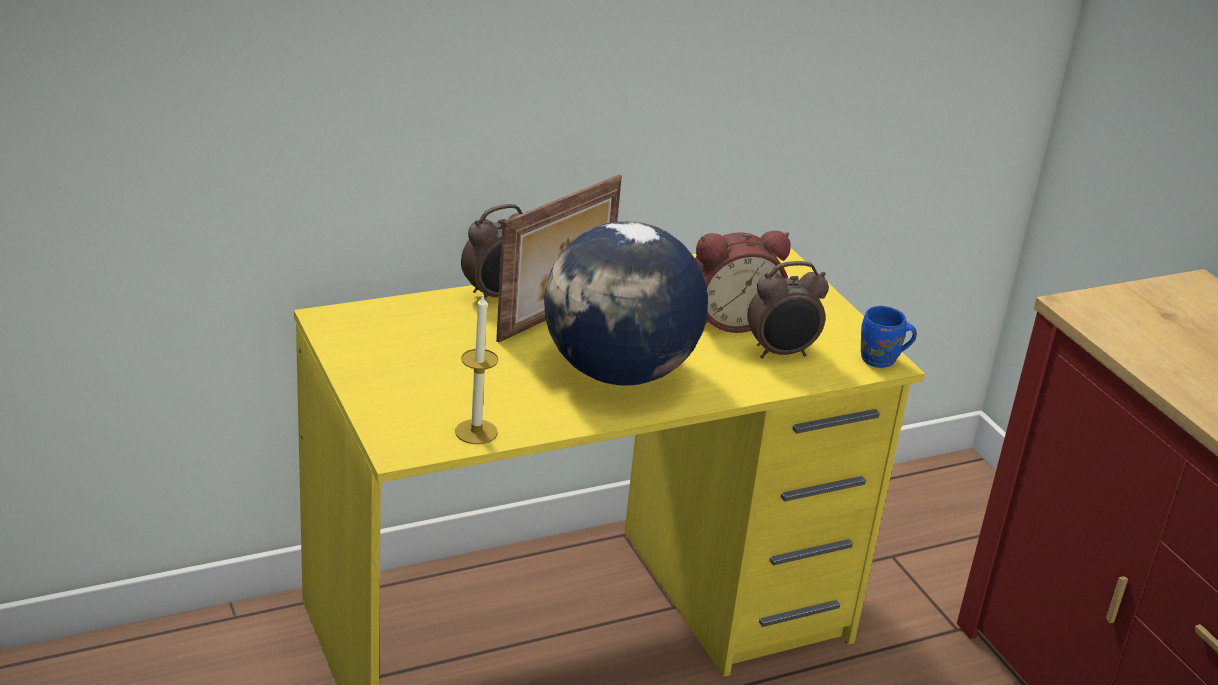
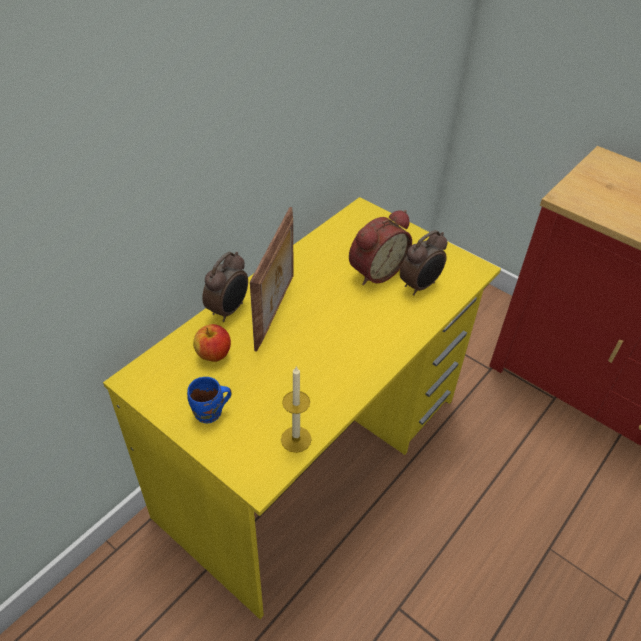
camera: 25 degrees left, 15 degrees up
globe [544,221,708,386] -> none
blue mug [861,306,917,368] -> blue mug moved to [187,377,232,423]
none -> apple [193,324,231,362]

